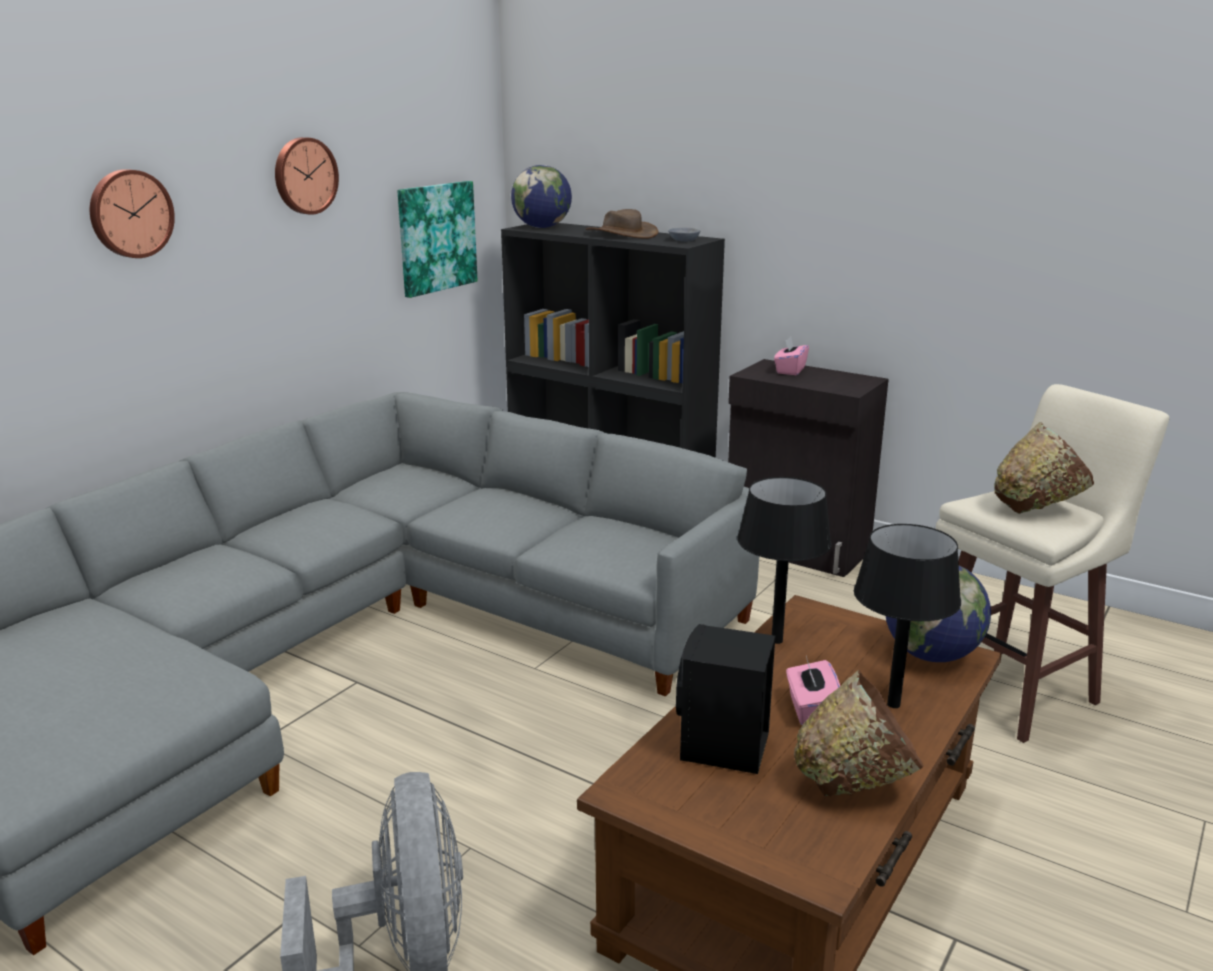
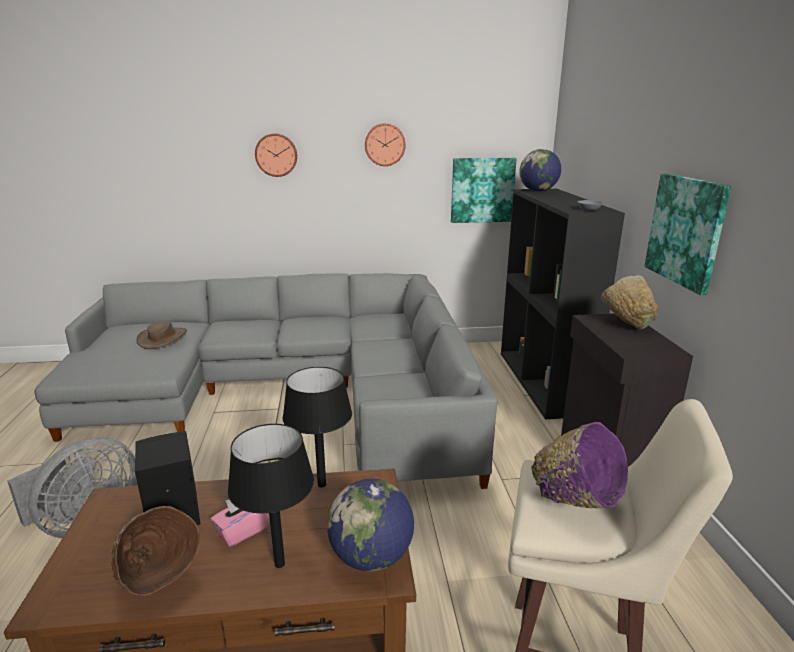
camera: 50 degrees right, 0 degrees up
brown hat [586,209,659,239] -> brown hat moved to [137,322,187,349]
pink tissue box [774,337,809,375] -> green bowl [601,276,658,330]
brown bowl [994,422,1094,514] -> purple bowl [531,422,628,509]
none -> picture [644,173,731,295]

